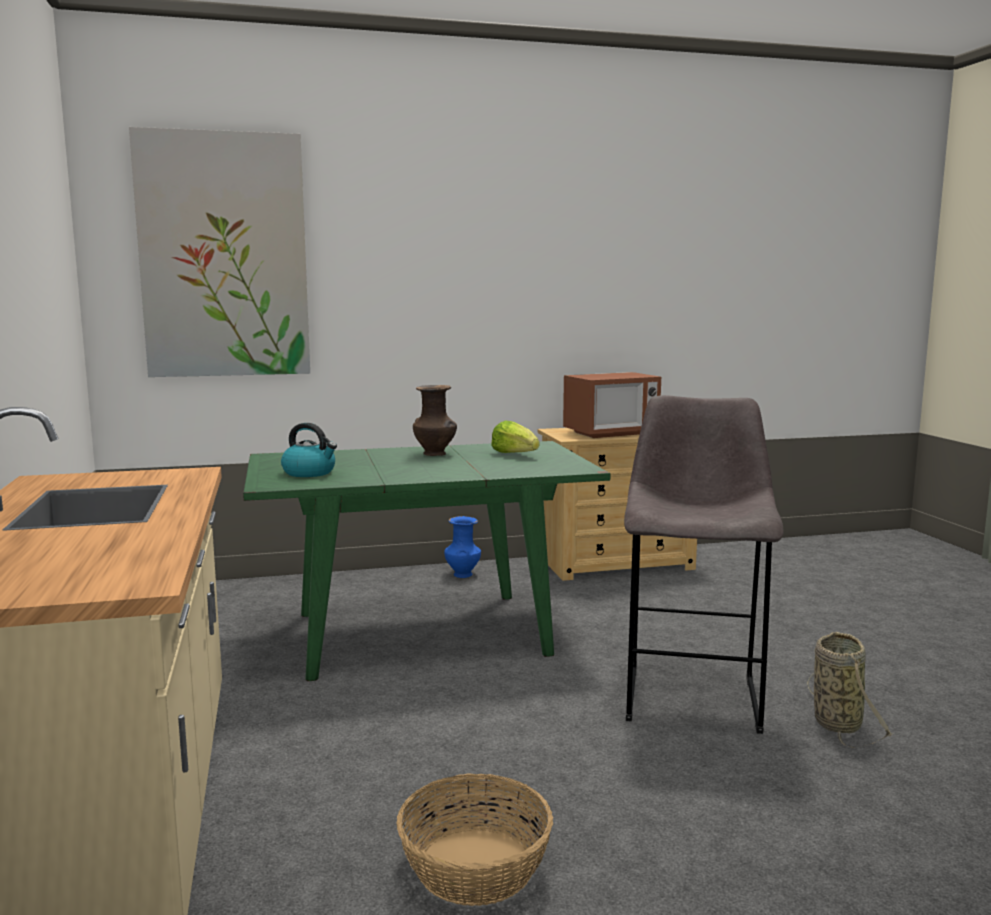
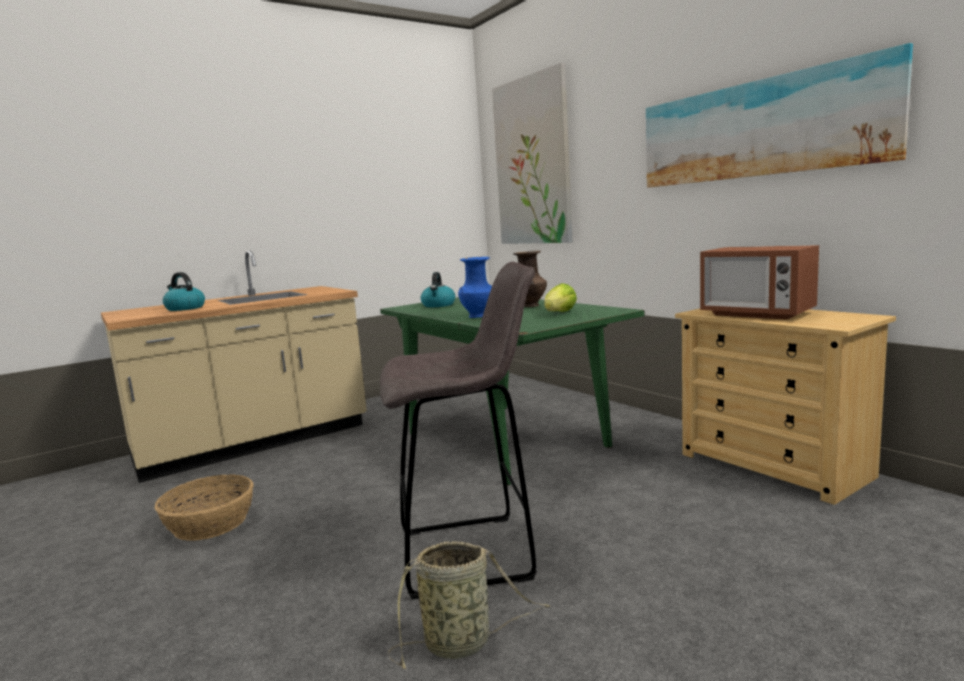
camera: 70 degrees right, 0 degrees up
blue vase [444,516,481,578] -> blue vase moved to [458,257,492,318]
none -> kettle [163,272,205,311]
none -> picture [646,43,913,188]

